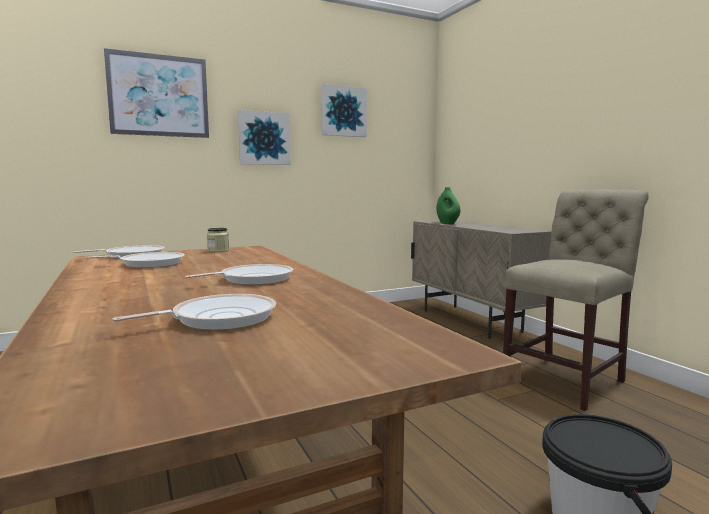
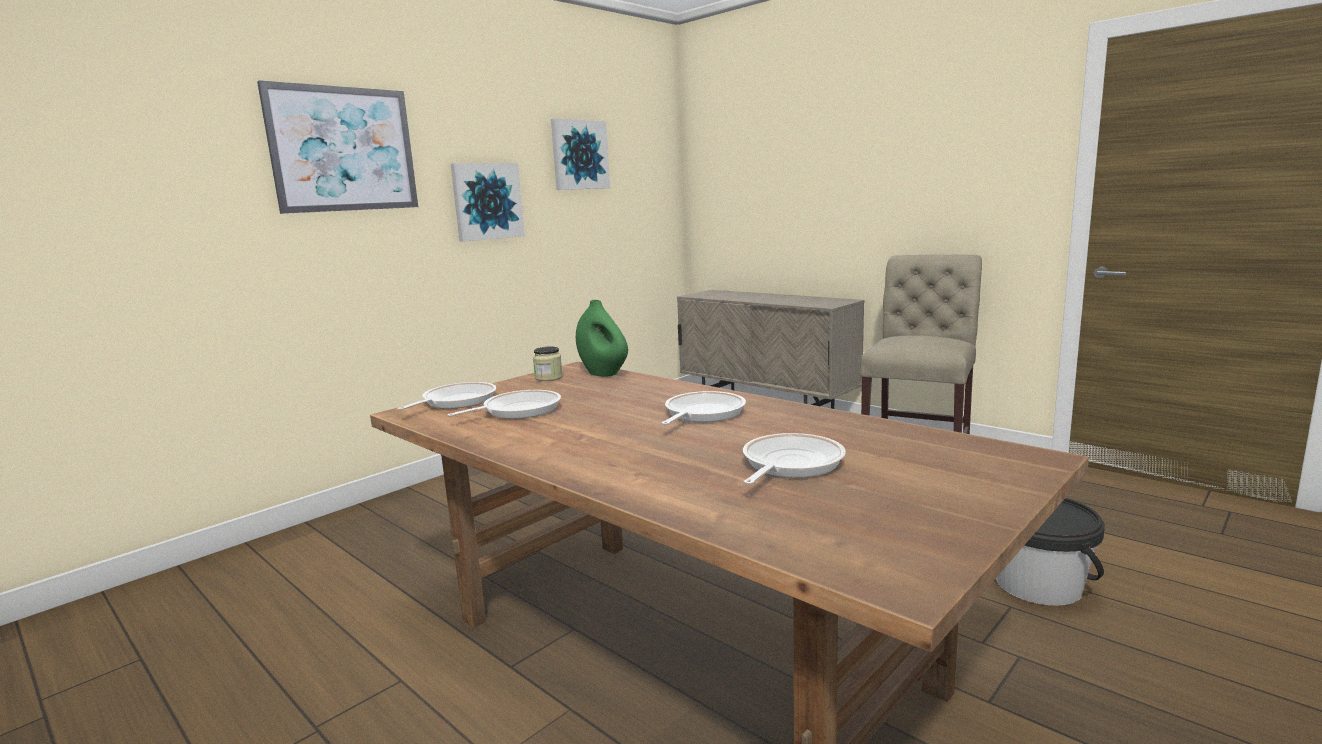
camera: 20 degrees left, 5 degrees up
green vase [436,187,461,224] -> green vase moved to [576,300,628,377]

